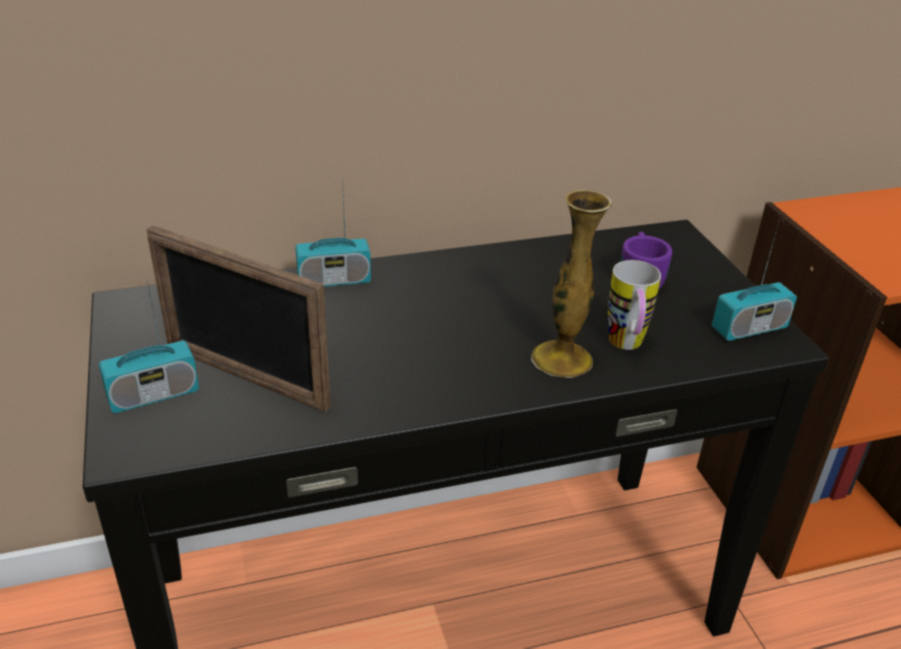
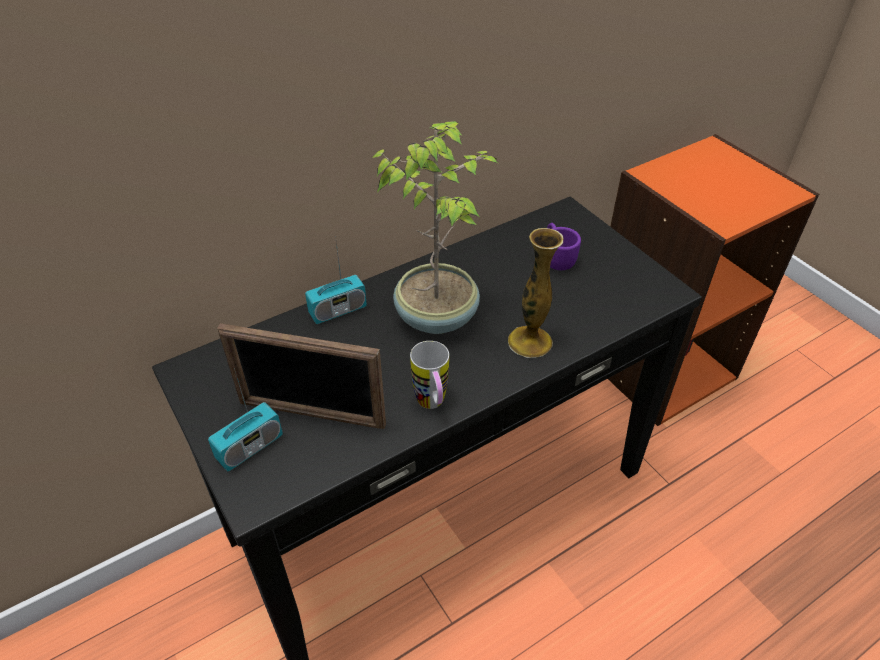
camera: 15 degrees left, 10 degrees up
mug [608,260,661,350] -> mug moved to [410,341,449,409]
radio [712,222,797,341] -> none
none -> potted plant [372,121,498,334]

